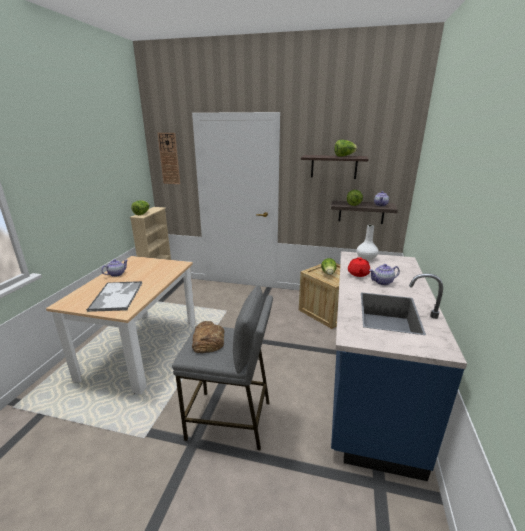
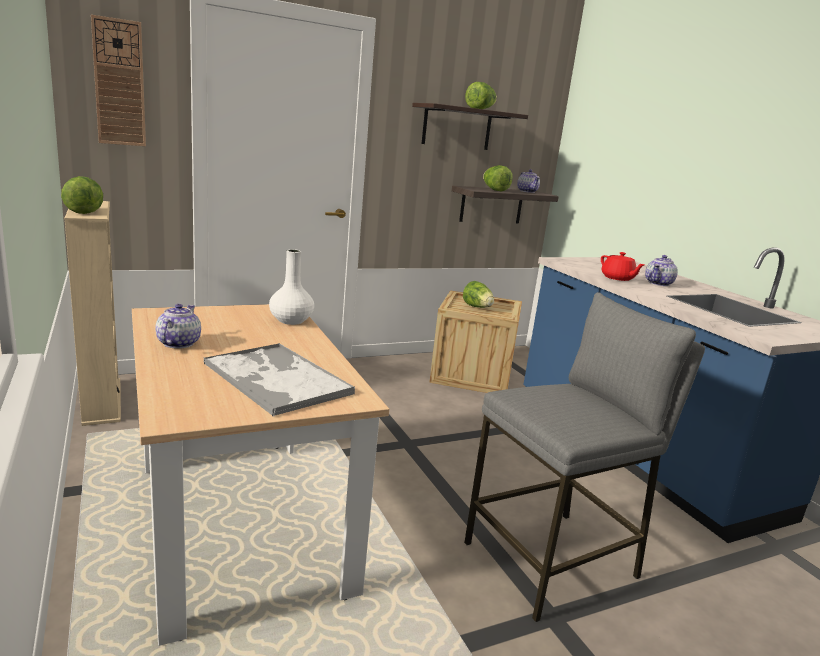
camera: 40 degrees left, 5 degrees down
bread [192,321,225,353] -> none
white vase [357,225,379,260] -> white vase moved to [269,249,314,325]

